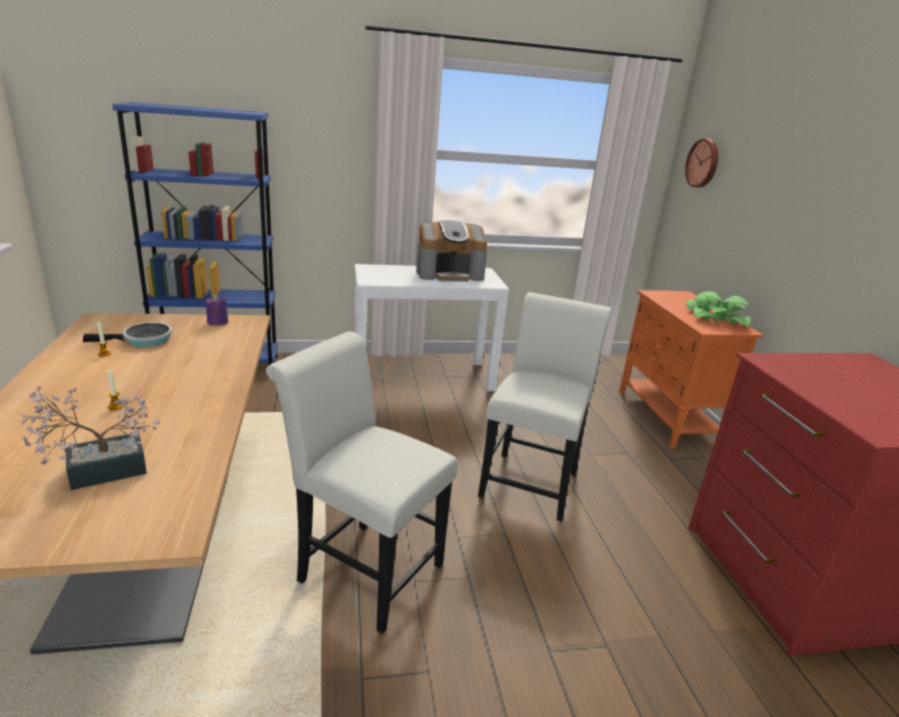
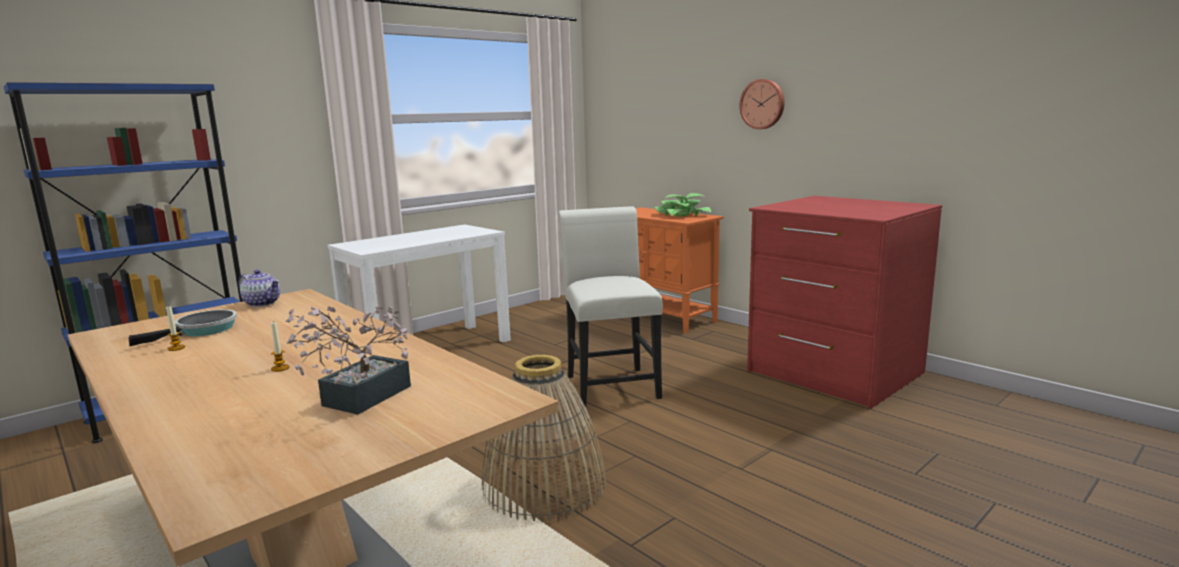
camera: 30 degrees left, 10 degrees down
purple candle [205,294,228,325] -> teapot [238,269,280,307]
white chair [266,331,458,634] -> basket [482,355,607,522]
coffee machine [416,220,487,282] -> none
wall clock [685,139,718,188] -> wall clock moved to [739,79,785,129]

